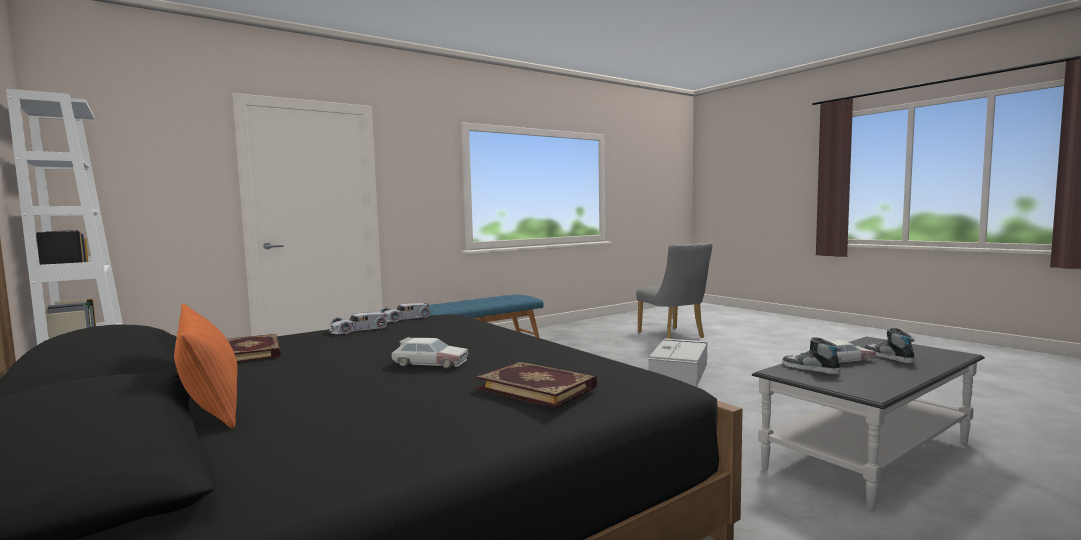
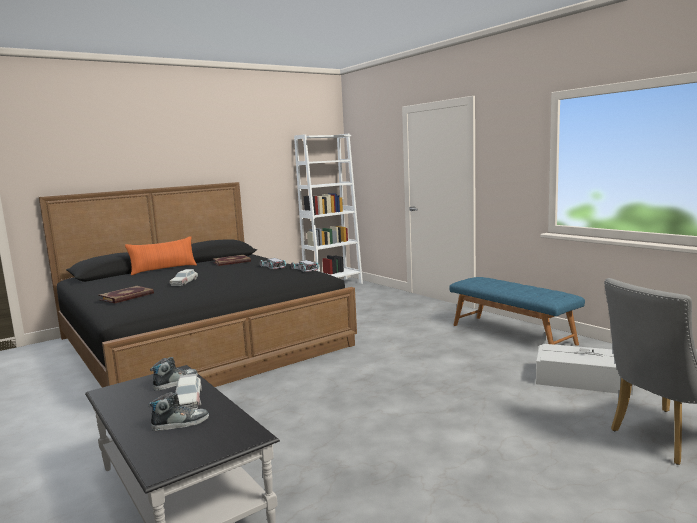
camera: 90 degrees right, 5 degrees up
grey storage box [648,338,708,387] -> grey storage box moved to [536,344,633,395]

